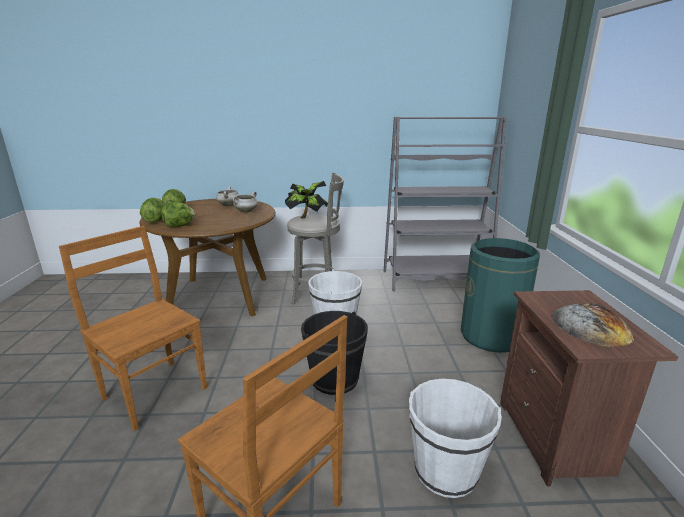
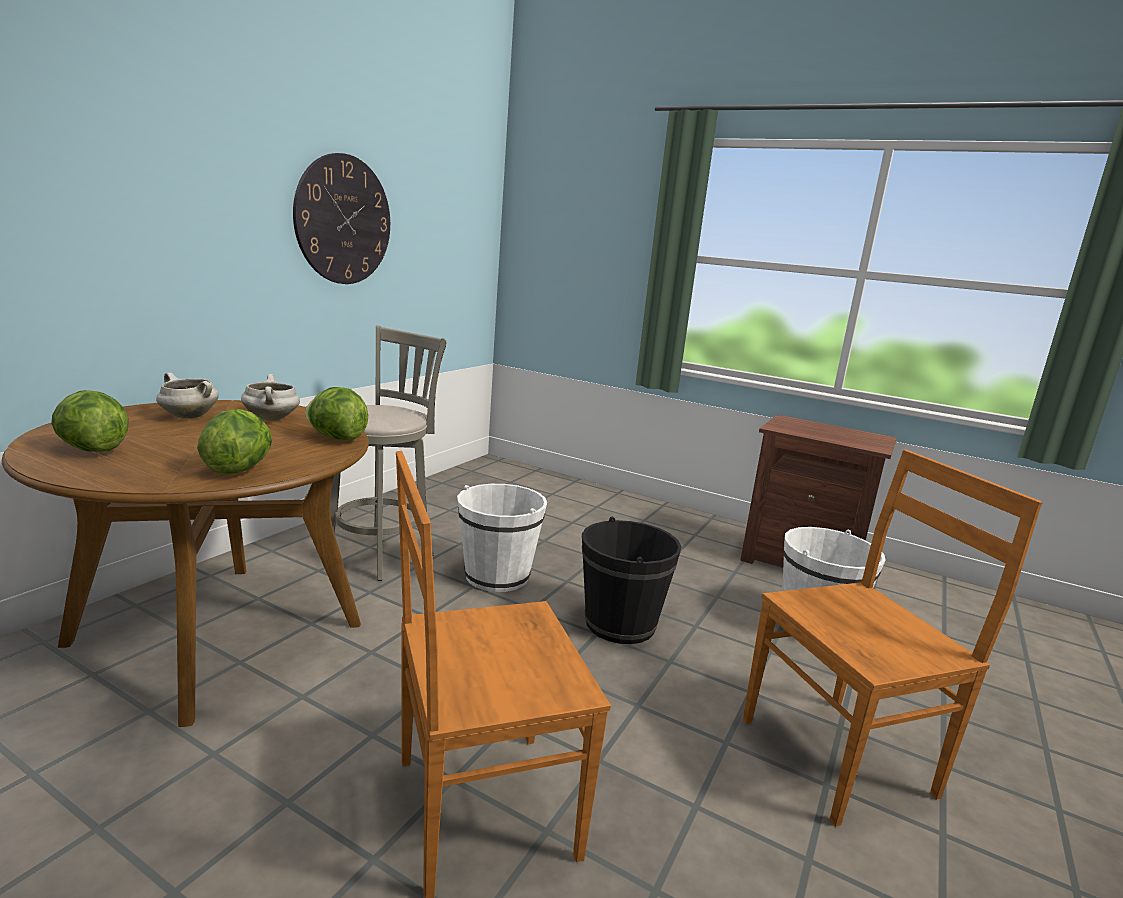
camera: 60 degrees left, 5 degrees down
lettuce [140,198,166,223] -> lettuce moved to [305,387,368,440]
potted plant [285,181,328,219] -> none
grey bookcase [384,116,507,291] -> none
green trash can [461,238,540,353] -> none
bread [551,303,634,347] -> none
none -> wall clock [293,153,390,284]

